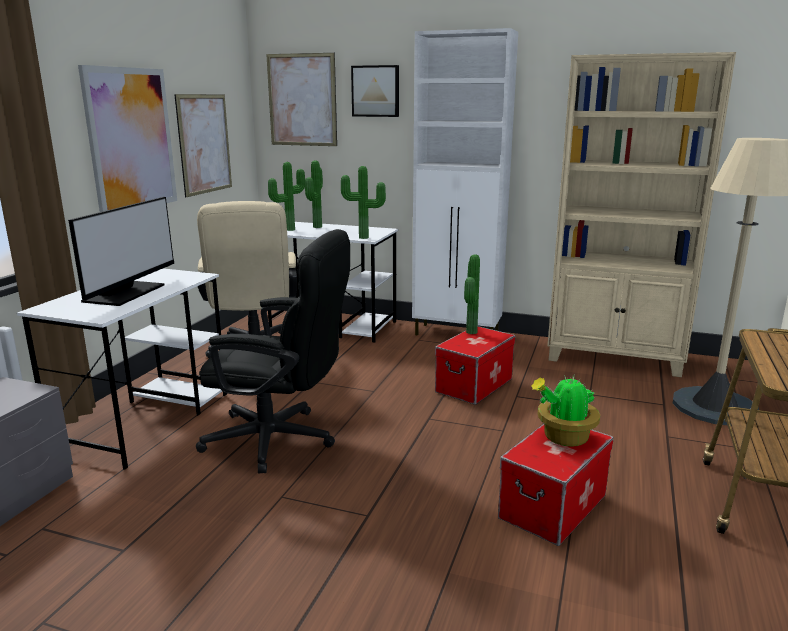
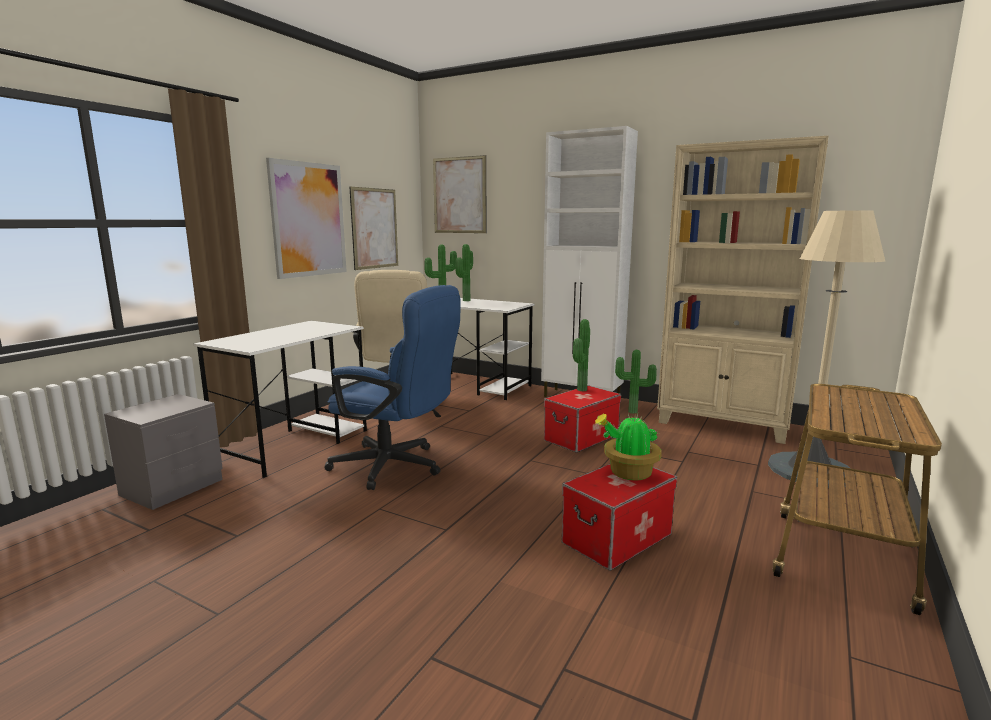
camera: 10 degrees right, 5 degrees down
monitor [68,197,174,306] -> none
black office chair [196,229,350,473] -> blue office chair [325,285,460,490]
potted plant [341,166,386,239] -> potted plant moved to [615,350,657,414]
picture [351,65,399,117] -> none

